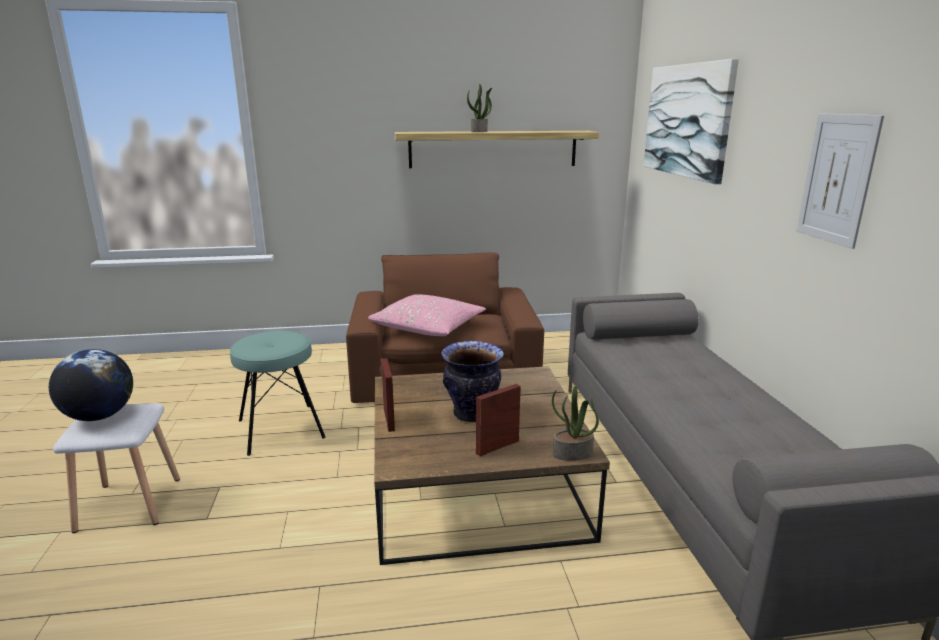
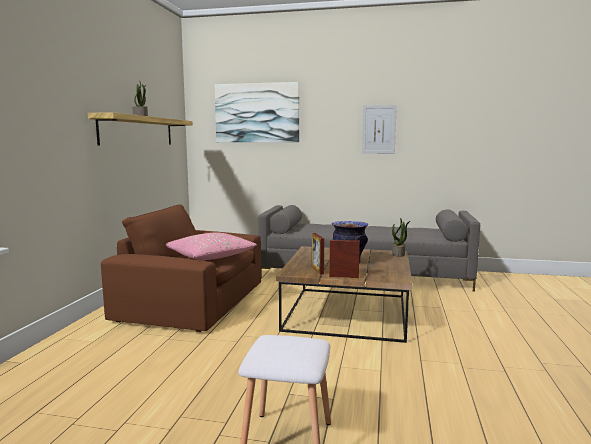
camera: 70 degrees left, 10 degrees down
globe [49,349,133,421] -> none
turquoise stool [230,331,325,456] -> none
picture frame [476,384,521,457] -> picture frame moved to [312,233,324,274]

